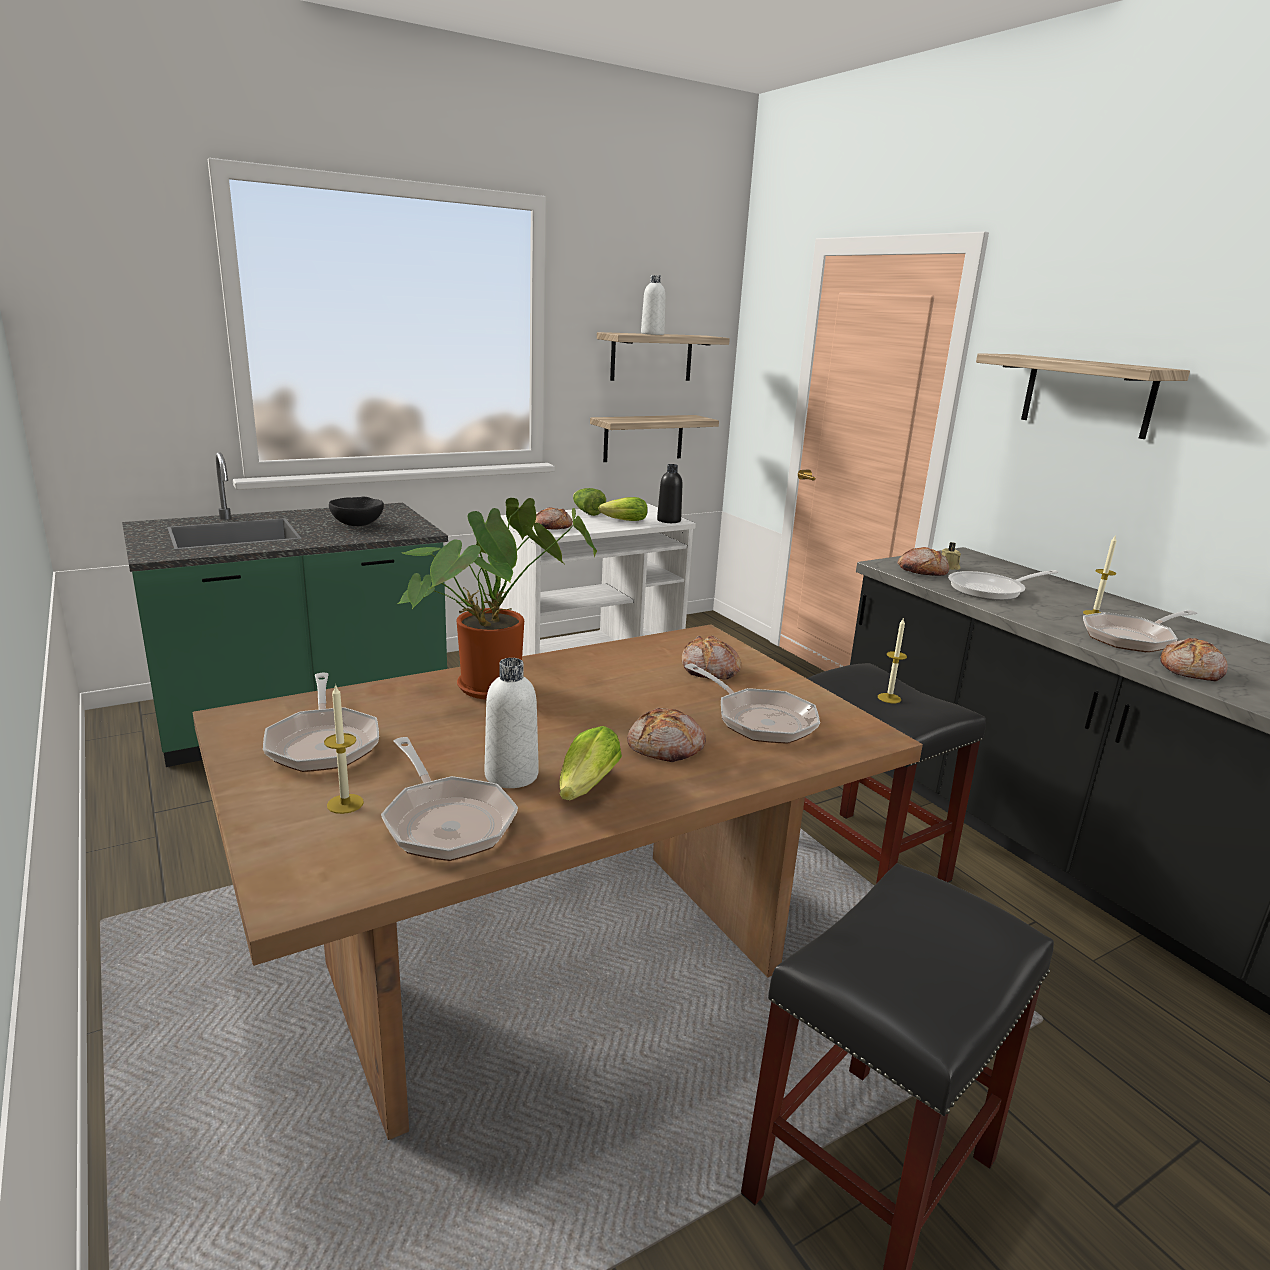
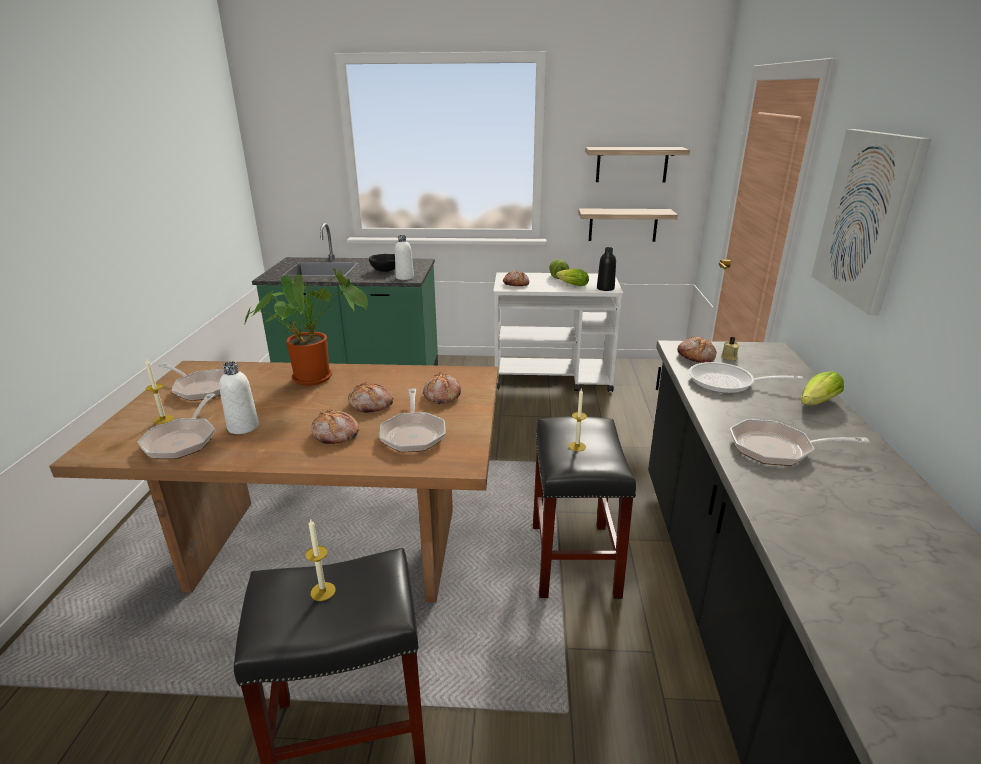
camera: 35 degrees right, 5 degrees up
frying pan [263,673,379,772] -> frying pan turned 75 degrees counterclockwise [158,363,224,401]
lettuce [559,726,622,800] -> lettuce moved to [801,371,844,405]
white bottle [641,275,665,335] -> white bottle moved to [395,235,414,280]
shelf [976,353,1190,439] -> picture [811,129,931,315]
candle [1083,536,1117,615] -> candle moved to [305,518,336,601]
bread [1160,638,1228,681] -> bread moved to [348,382,393,413]

